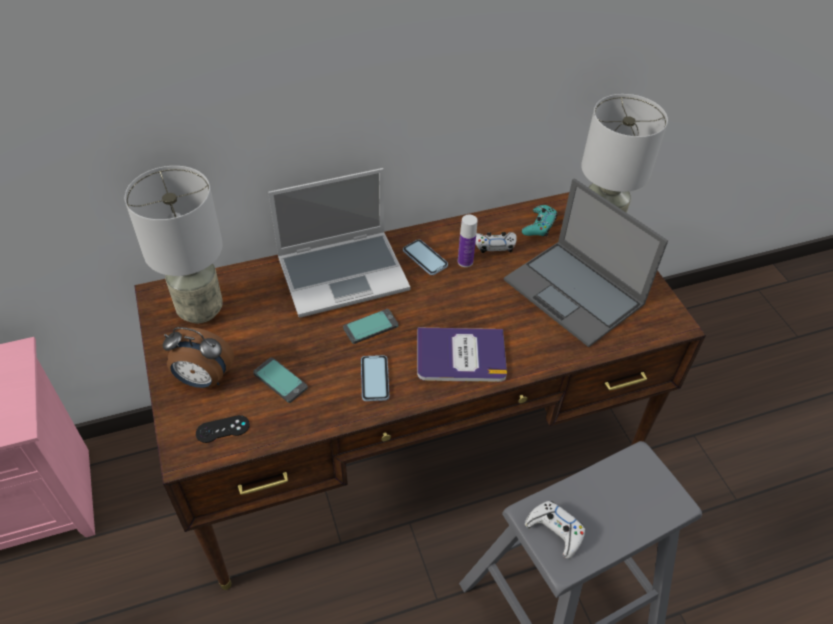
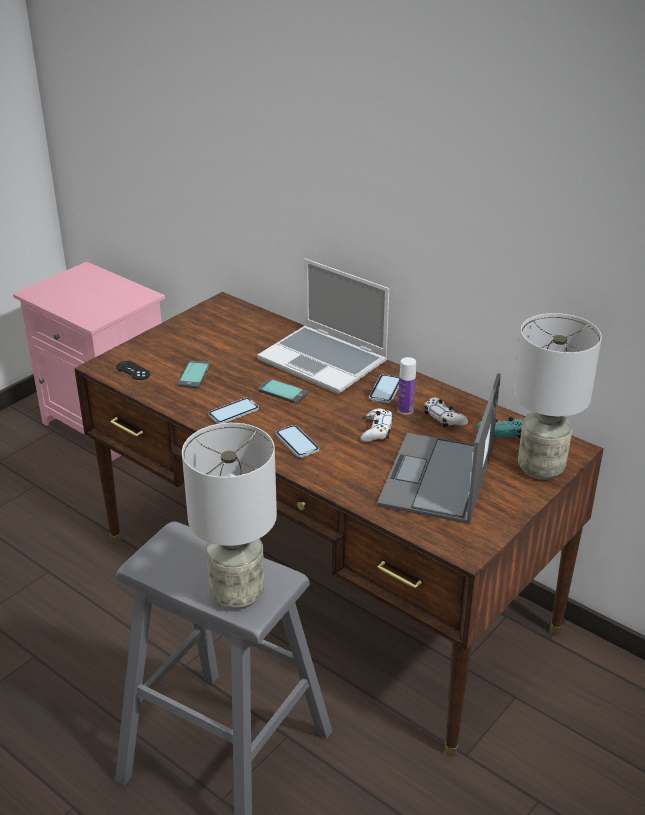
camera: 60 degrees right, 15 degrees down
grey table lamp [125,166,223,323] -> grey table lamp moved to [182,423,277,610]
alarm clock [163,327,234,388] -> none
book [417,327,507,382] -> phone [276,425,319,458]
white game controller [525,501,585,559] -> white game controller moved to [360,408,393,442]

